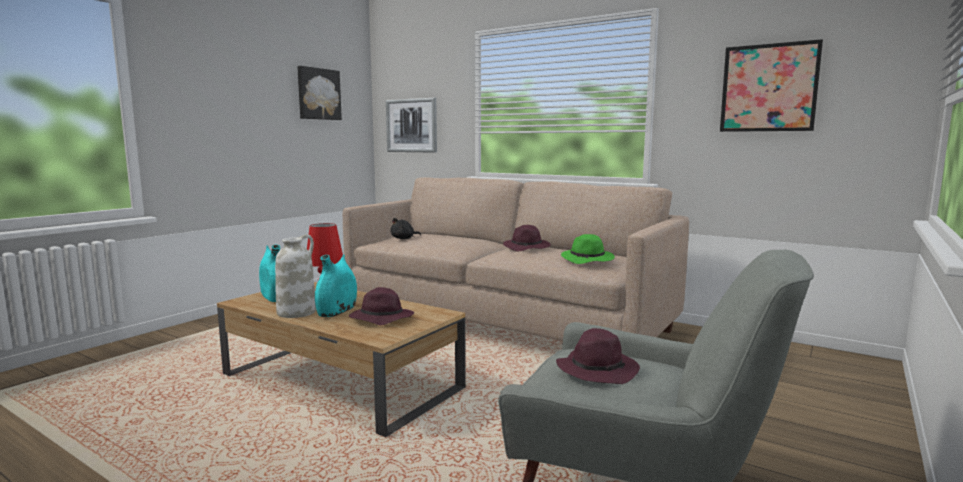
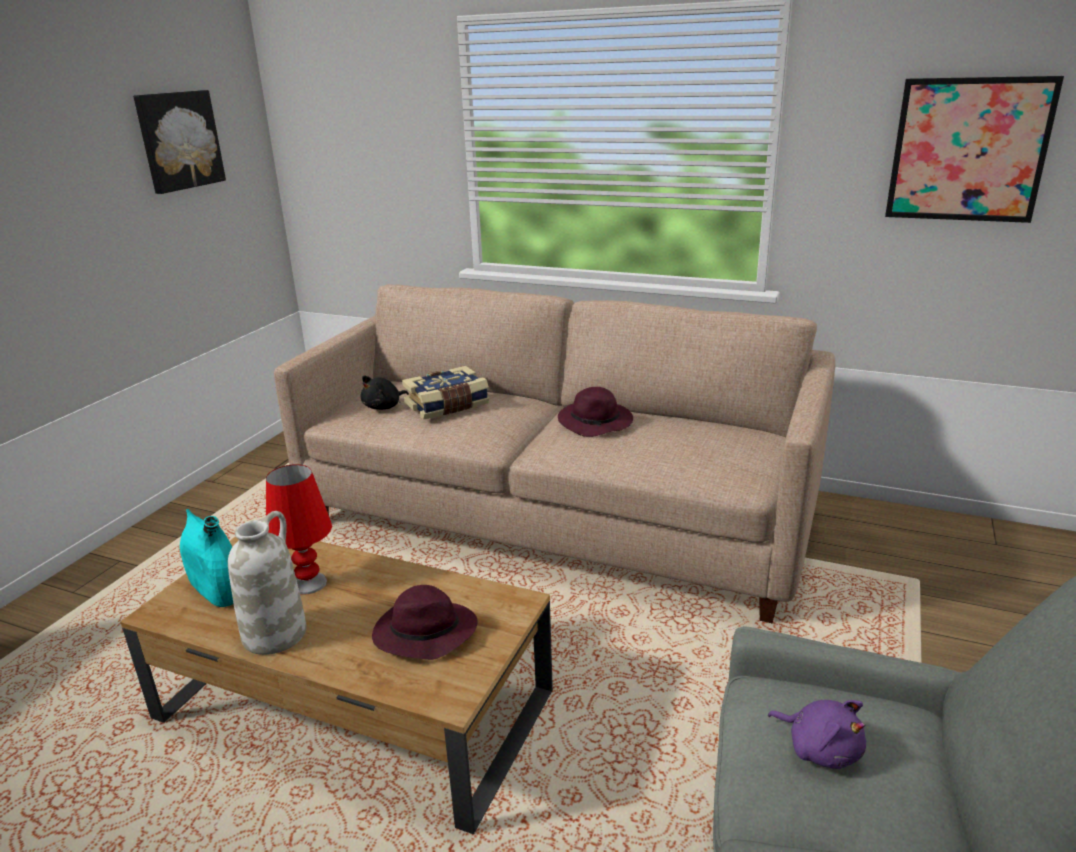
camera: 10 degrees left, 15 degrees up
turquoise vase [315,254,357,317] -> none
picture [386,98,437,153] -> none
purple hat [556,328,640,384] -> purple plush toy [768,700,866,769]
green hat [561,234,615,264] -> none
none -> book [402,366,489,420]

